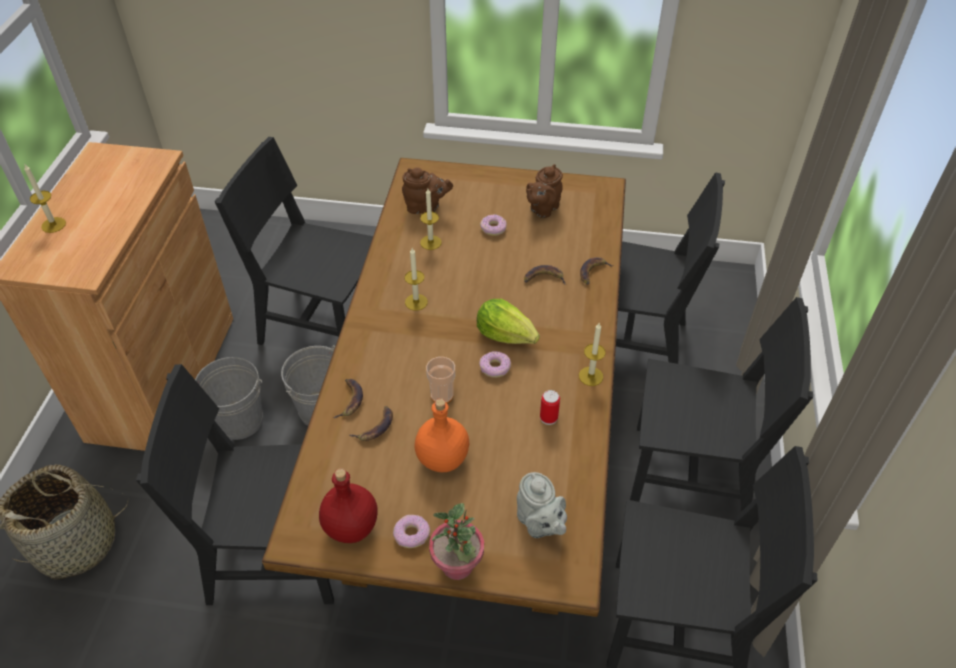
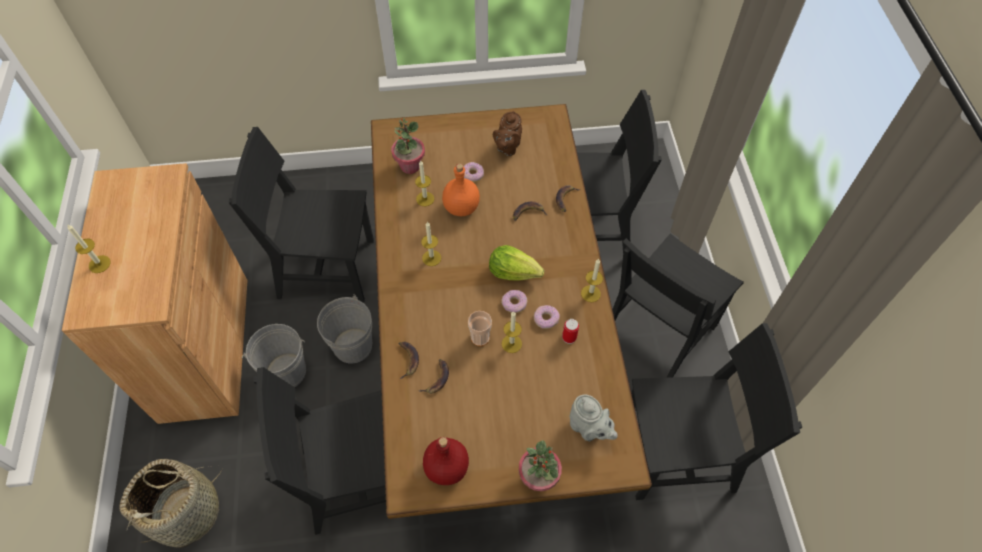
camera: 15 degrees left, 10 degrees up
donut [393,515,430,548] -> donut moved to [534,305,560,329]
brown teapot [402,168,453,214] -> potted plant [391,118,425,174]
orange bottle [415,398,469,472] -> orange bottle moved to [442,163,480,216]
black chair [630,297,813,512] -> black chair turned 135 degrees clockwise [612,233,744,378]
none -> candle [502,311,522,353]

